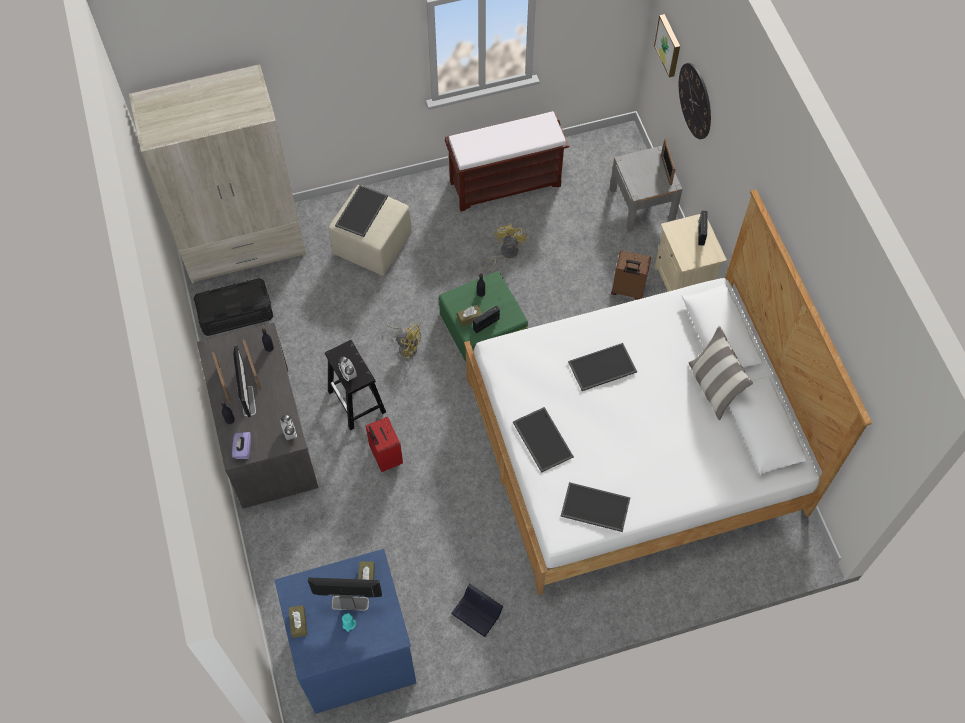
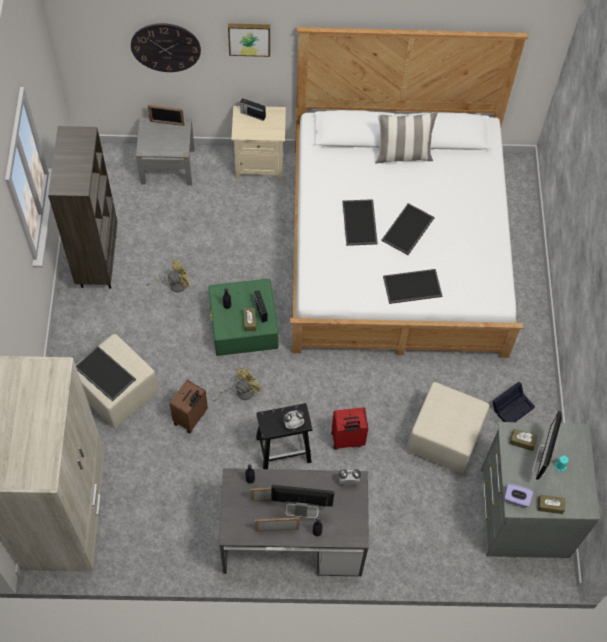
camera: 75 degrees left, 0 degrees up
black storage box [194,278,273,336] -> none
purple tissue box [232,432,251,459] -> purple tissue box moved to [504,484,533,507]
blue dresser [275,549,416,713] -> grey dresser [481,422,600,558]
brown bench [445,111,569,212] -> brown bookcase [48,126,117,289]
yellow fan [488,224,527,272] -> yellow fan turned 120 degrees clockwise [146,259,192,292]
tray [561,482,631,532] -> tray moved to [381,203,435,255]
brown suitcase [611,251,651,300] -> brown suitcase moved to [170,380,208,433]
picture [654,14,680,77] -> picture moved to [228,24,270,57]
none -> beige ottoman [406,382,490,473]

